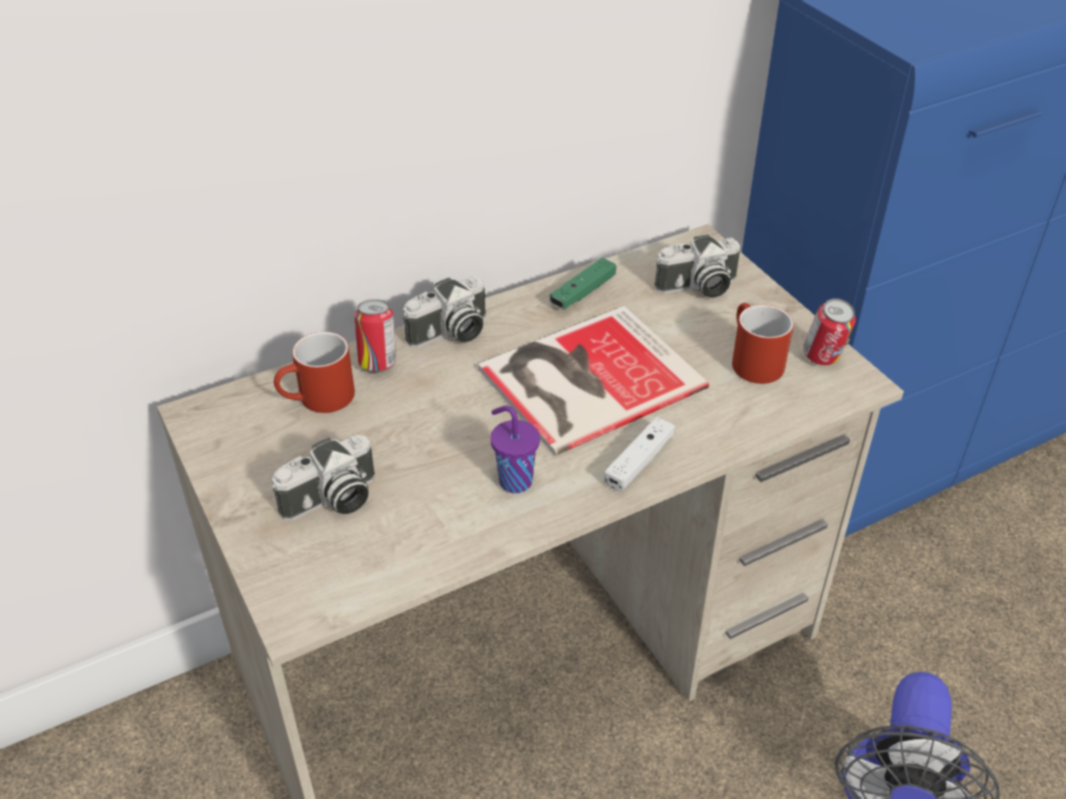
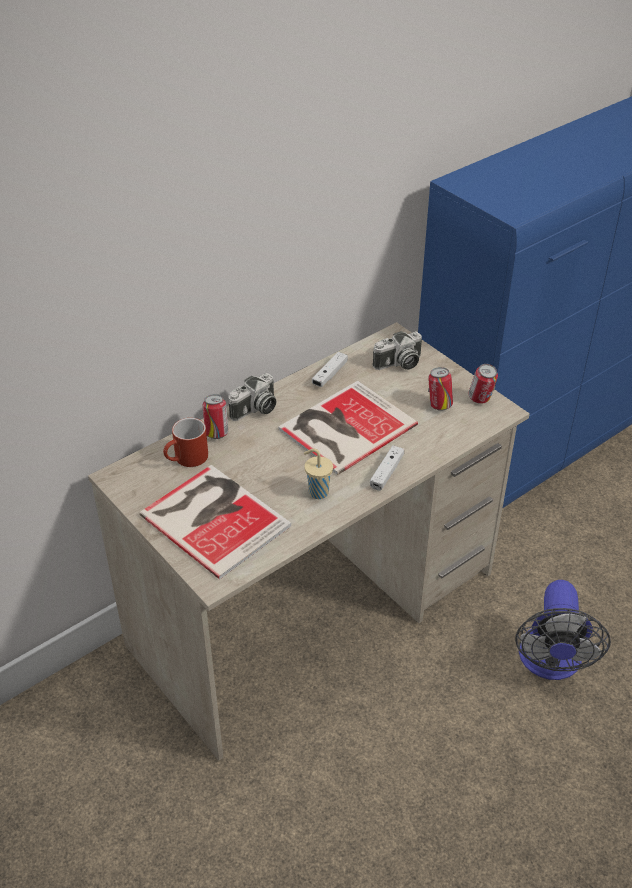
camera: 10 degrees left, 0 degrees up
camera [272,435,375,521] -> book [139,465,291,579]
purple cup [490,406,540,493] -> beige cup [304,449,333,499]
green game controller [550,258,616,309] -> white game controller [312,352,348,387]
red mug [732,303,794,384] -> can [428,367,453,411]

